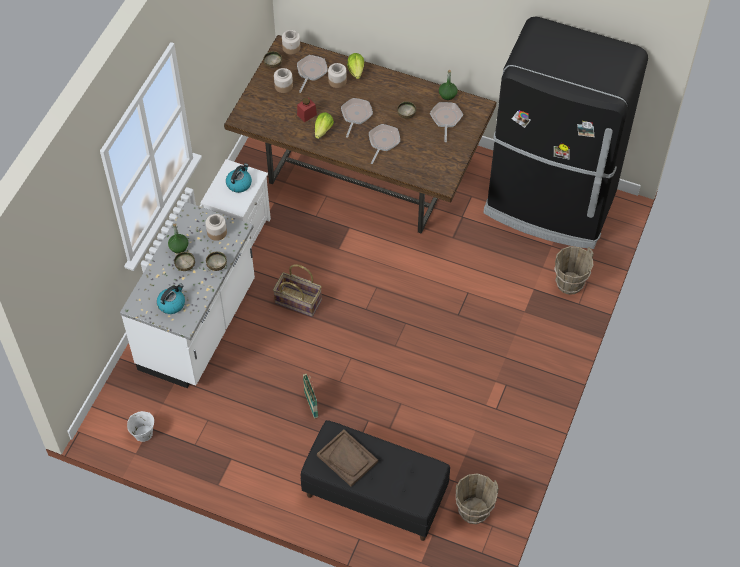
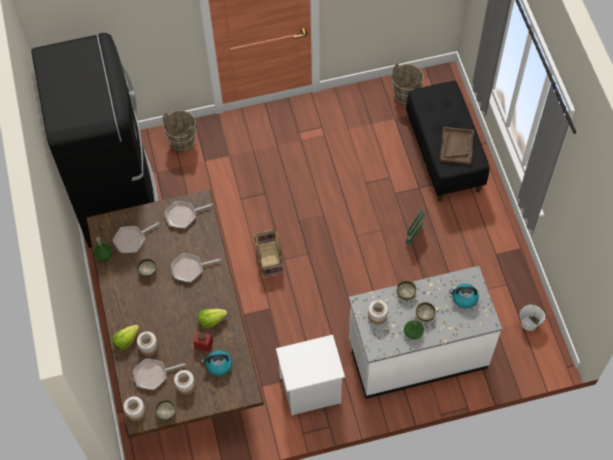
camera: 125 degrees left, 5 degrees up
kettle [226,164,252,193] -> kettle moved to [201,350,232,376]
basket [273,264,322,317] -> basket moved to [254,229,283,277]
frying pan [341,98,373,138] -> frying pan moved to [165,201,213,228]

